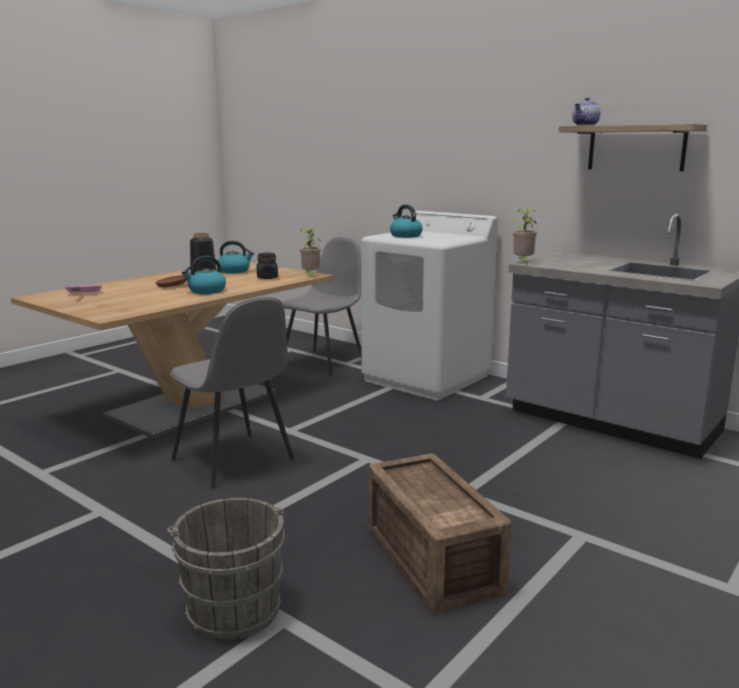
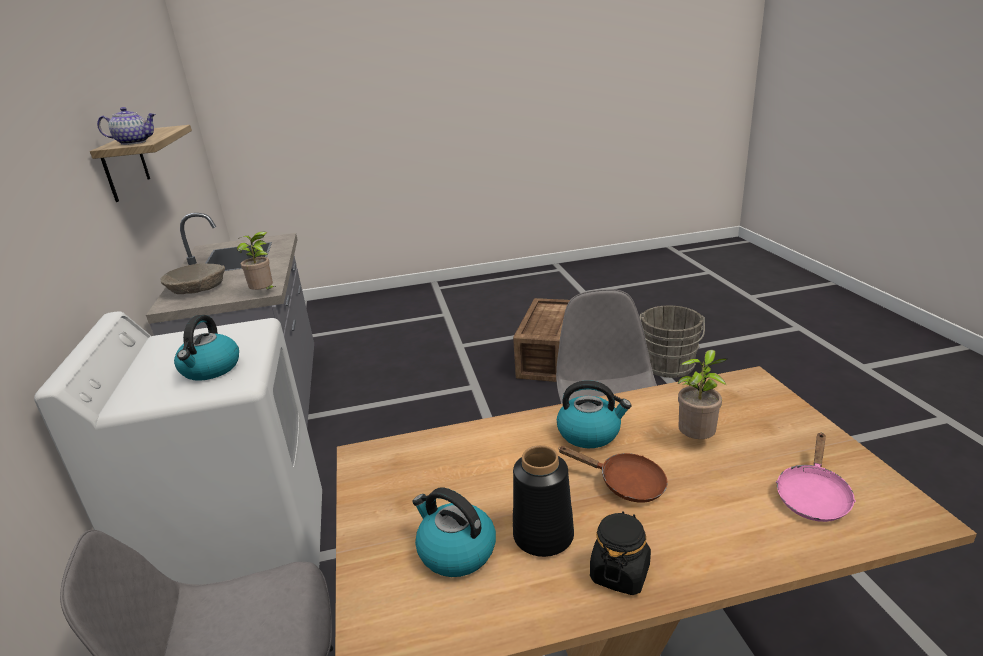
camera: 140 degrees left, 10 degrees up
black jar [257,253,278,279] -> black jar moved to [590,511,651,595]
potted plant [299,228,321,278] -> potted plant moved to [677,349,727,439]
none -> beige bowl [160,263,225,294]

